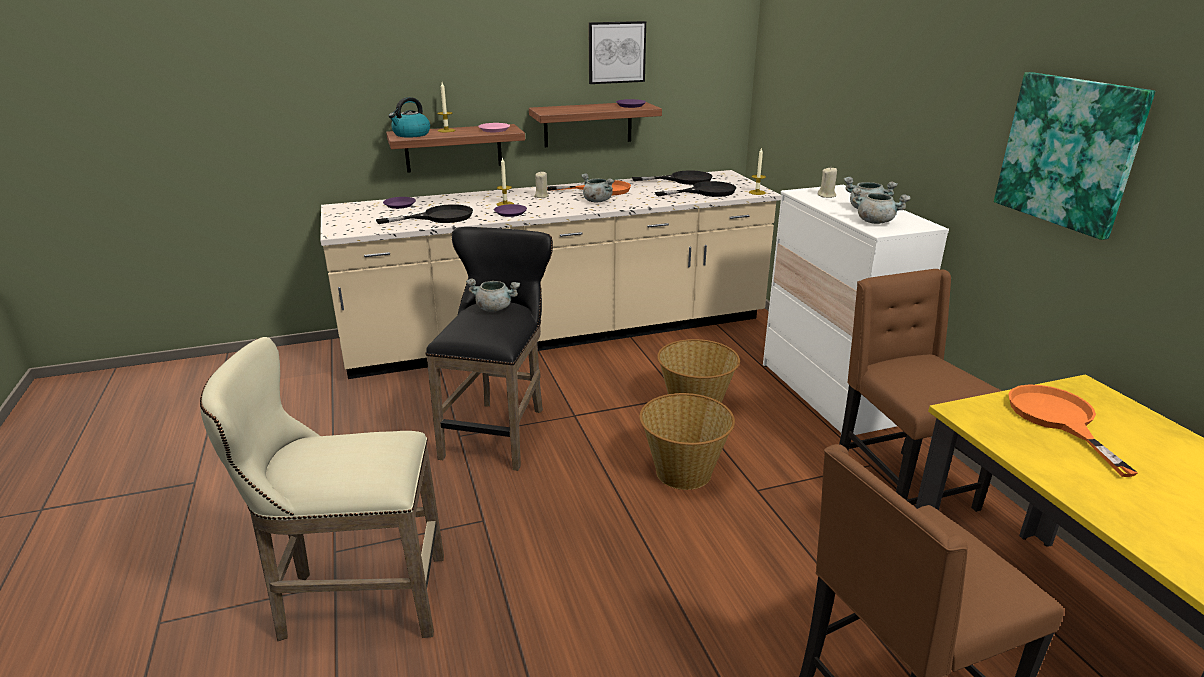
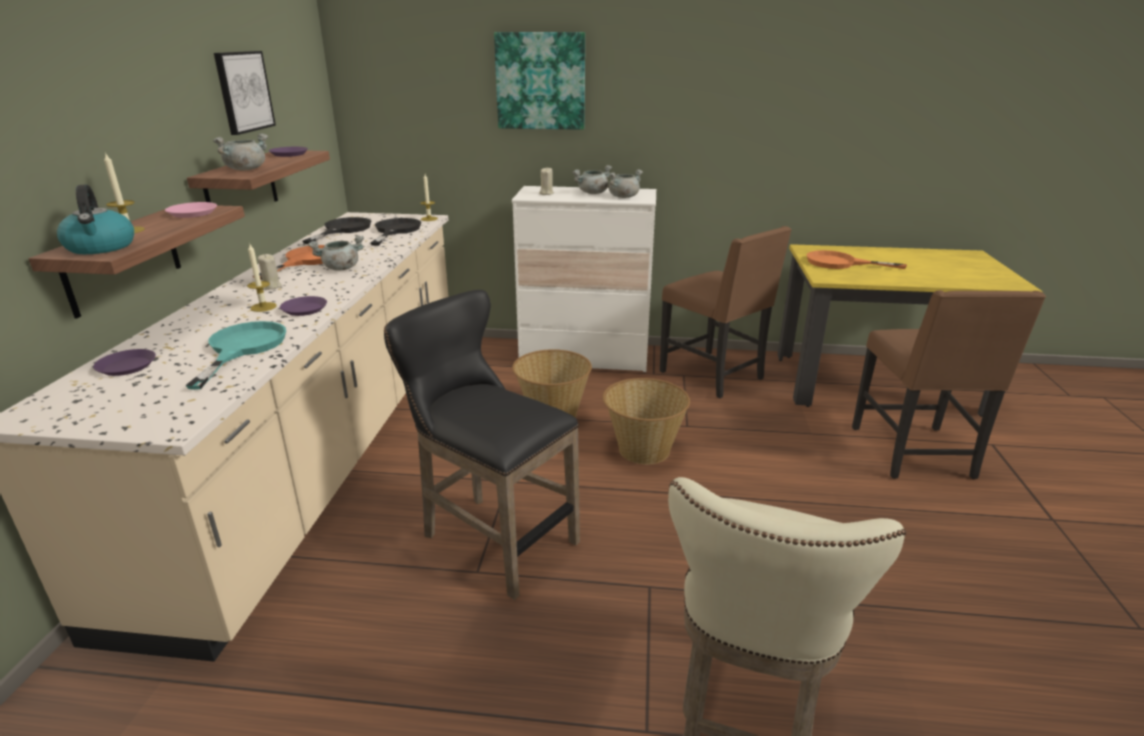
camera: 65 degrees left, 0 degrees up
black frying pan [376,204,473,224] -> turquoise frying pan [185,321,286,390]
grey cooking pot [466,279,520,312] -> grey cooking pot moved to [213,133,268,170]
brown chair [839,269,1002,512] -> brown chair turned 135 degrees counterclockwise [660,226,792,398]
picture [994,72,1155,240] -> picture moved to [494,32,585,130]

